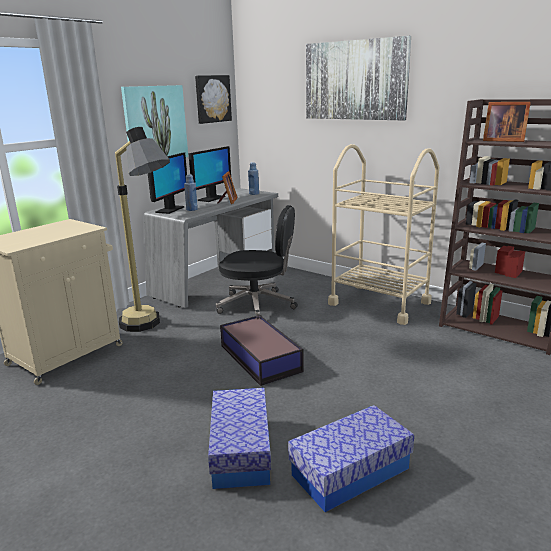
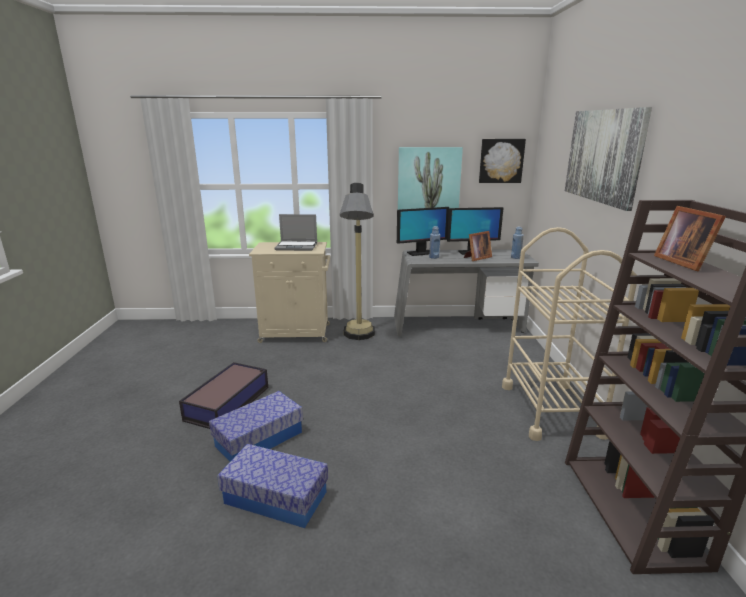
camera: 50 degrees right, 0 degrees up
black office chair [216,205,298,316] -> none
storage box [220,315,304,386] -> storage box moved to [179,362,268,429]
none -> laptop [275,214,317,251]

